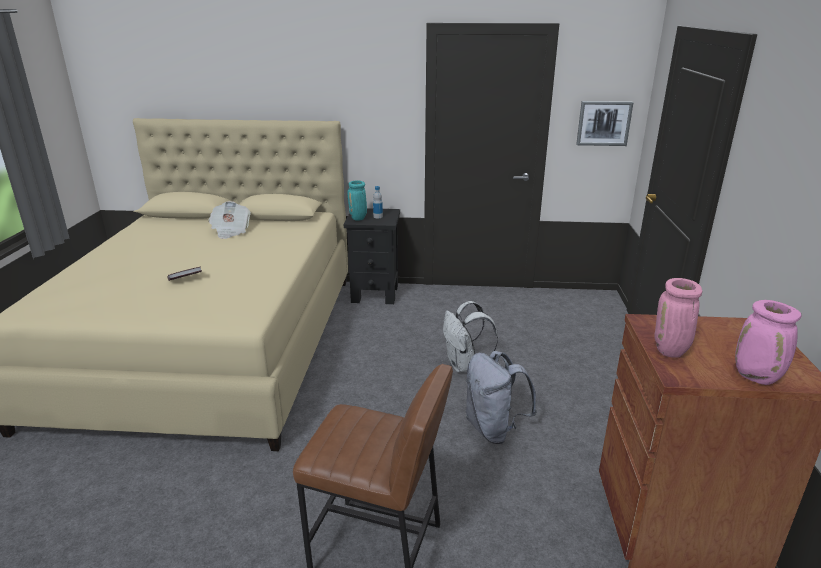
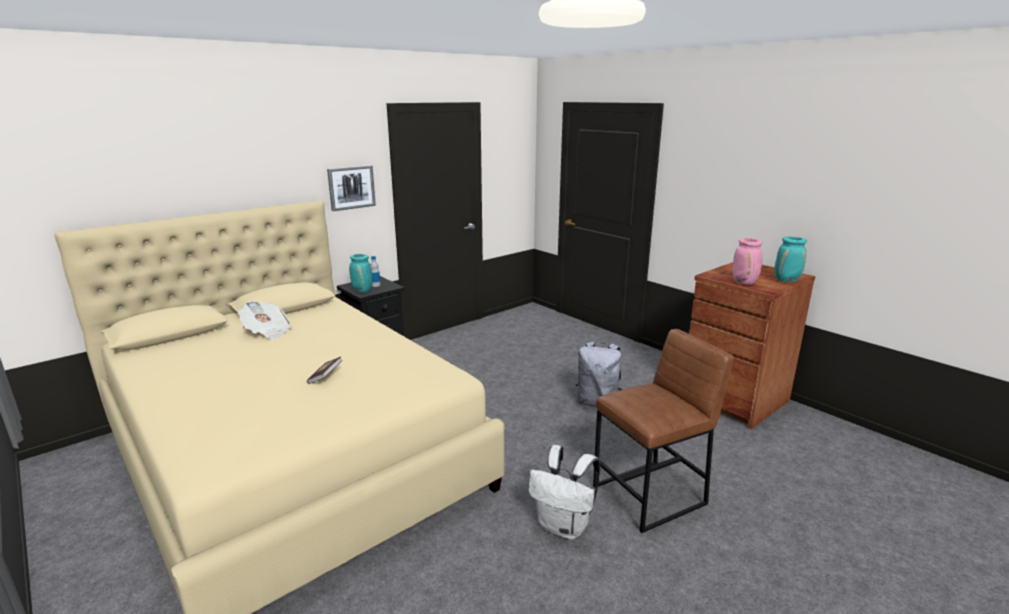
camera: 45 degrees left, 5 degrees down
white backpack [443,301,498,373] -> white backpack moved to [529,445,601,540]
picture [576,101,634,146] -> picture moved to [327,165,376,211]
pink vase [735,300,802,385] -> turquoise vase [774,237,807,282]

